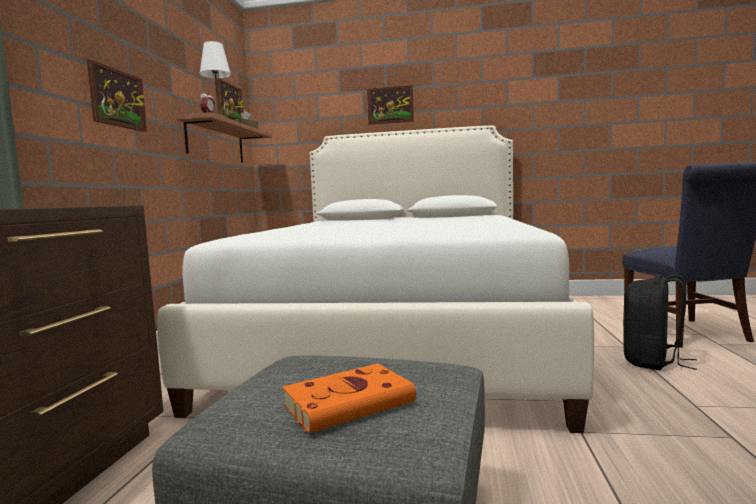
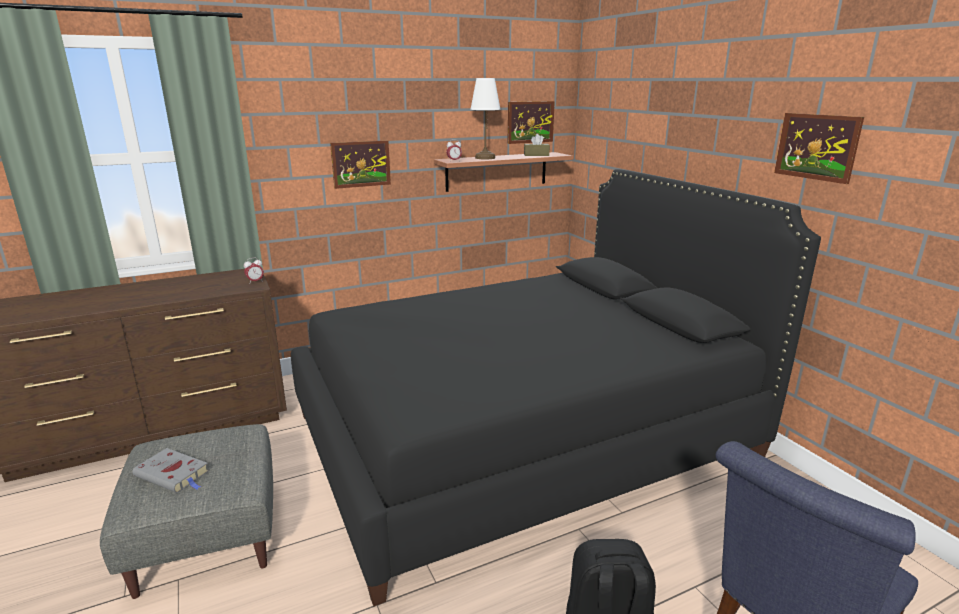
camera: 55 degrees right, 15 degrees up
white bed [157,126,594,433] -> black bed [291,169,821,607]
orange book [282,364,419,433] -> grey book [132,448,209,493]
picture [367,85,414,125] -> picture moved to [774,113,864,184]
none -> alarm clock [244,257,264,284]

